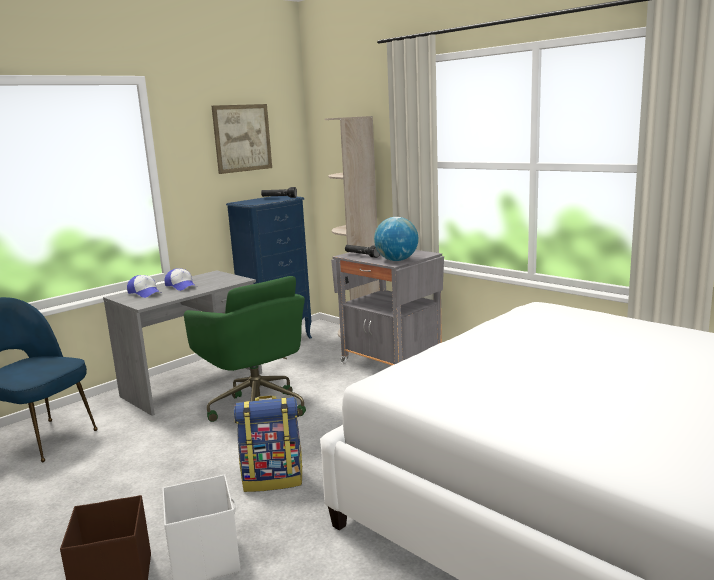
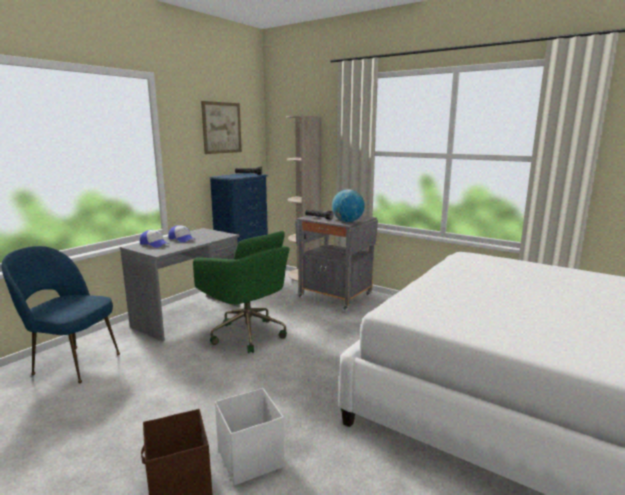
camera: 10 degrees left, 0 degrees up
backpack [234,395,302,492] -> none

